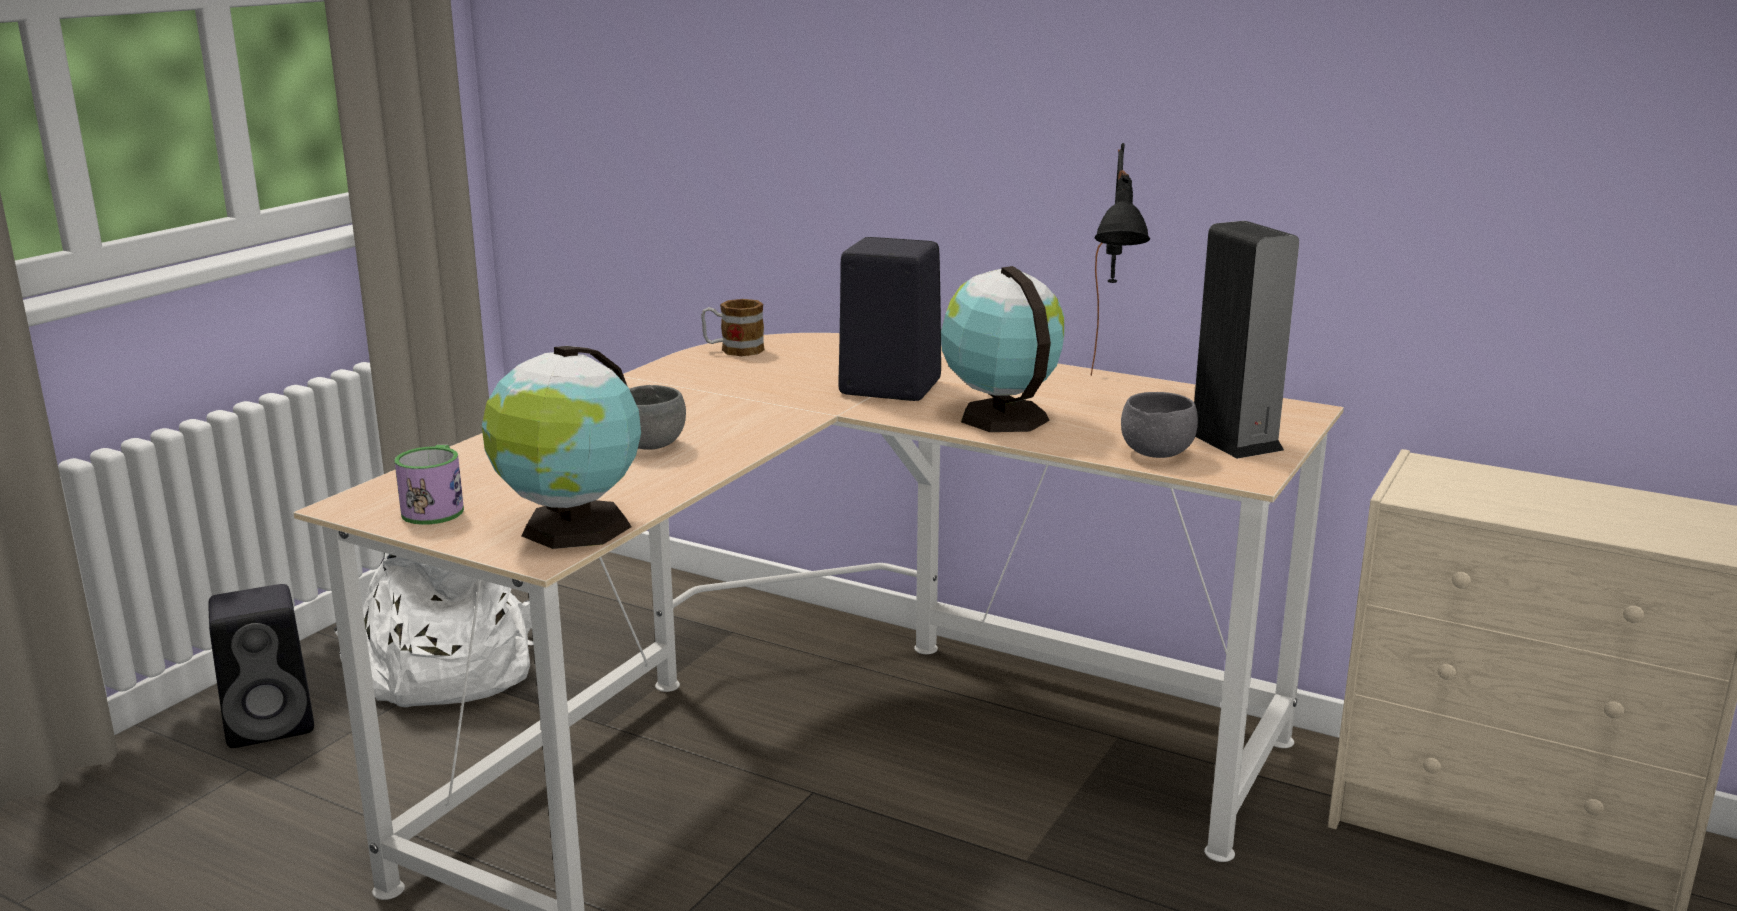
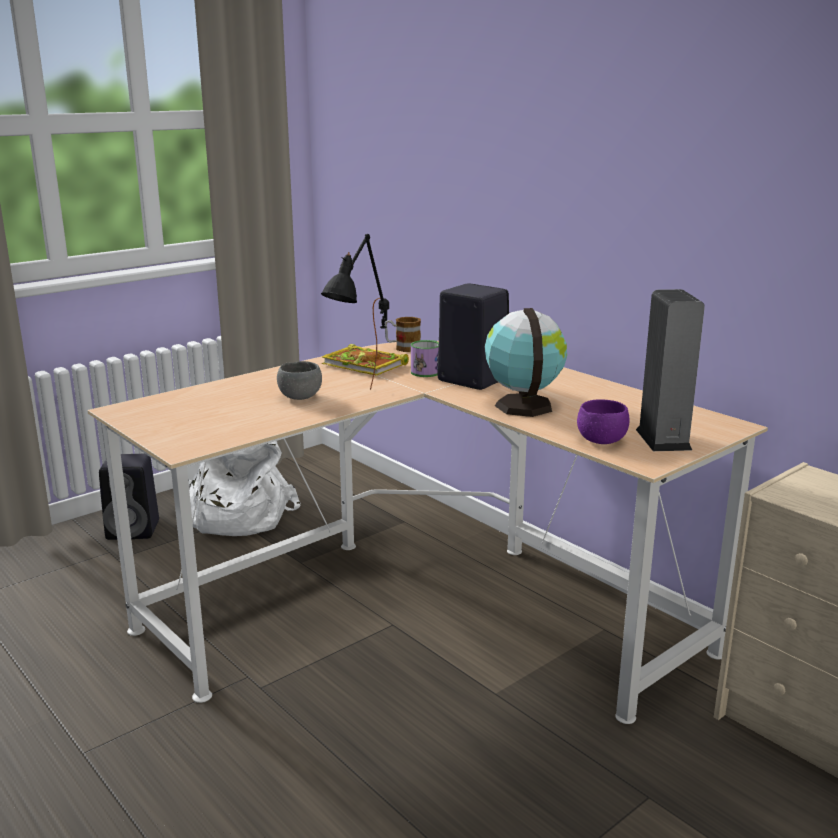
camera: 20 degrees right, 0 degrees up
mug [394,445,464,525] -> mug moved to [411,340,439,377]
globe [482,346,641,549] -> none
black table lamp [1091,143,1150,376] -> black table lamp moved to [321,234,389,390]
grey bowl [1121,392,1198,458] -> purple bowl [577,399,630,444]
none -> book [322,344,409,376]

